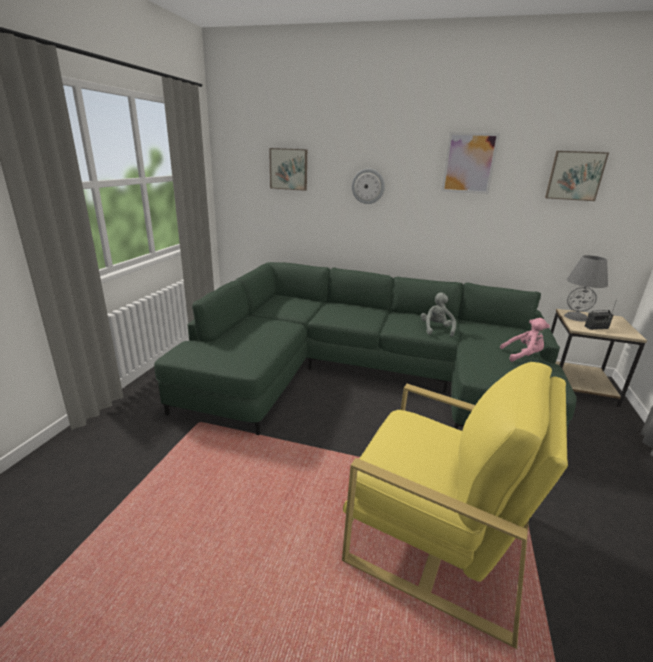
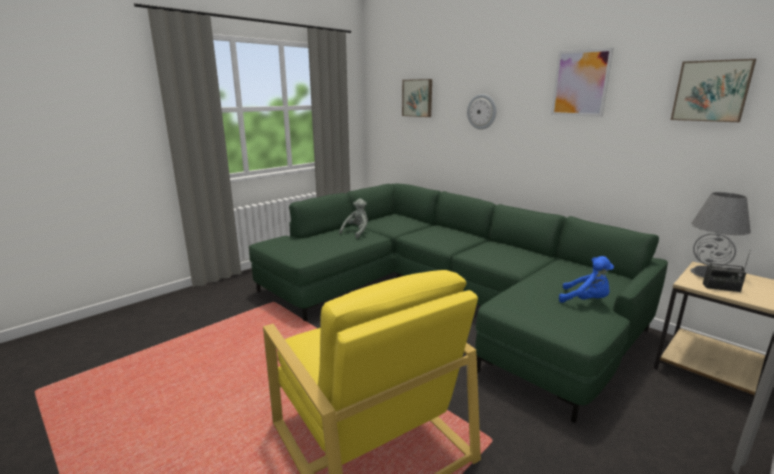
camera: 30 degrees right, 5 degrees down
grey plush toy [421,292,456,337] -> grey plush toy moved to [339,199,368,238]
pink plush toy [500,318,550,362] -> blue plush toy [559,256,614,303]

